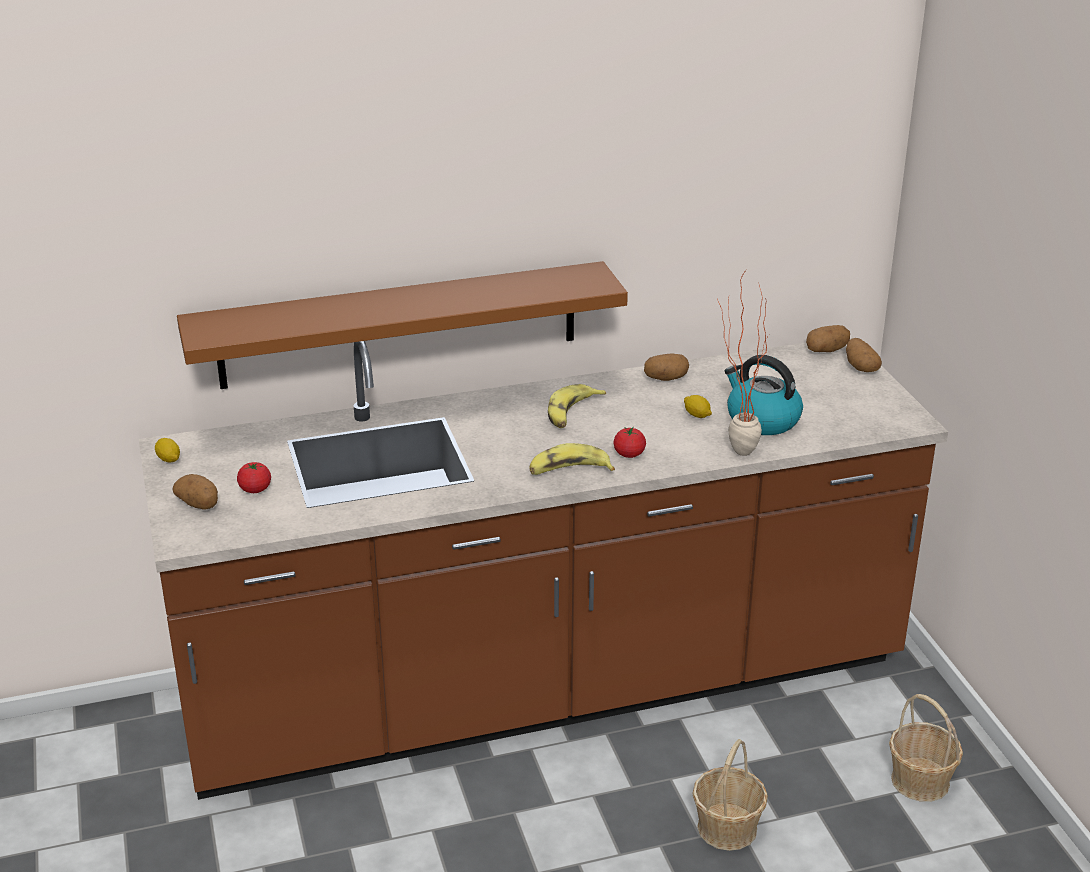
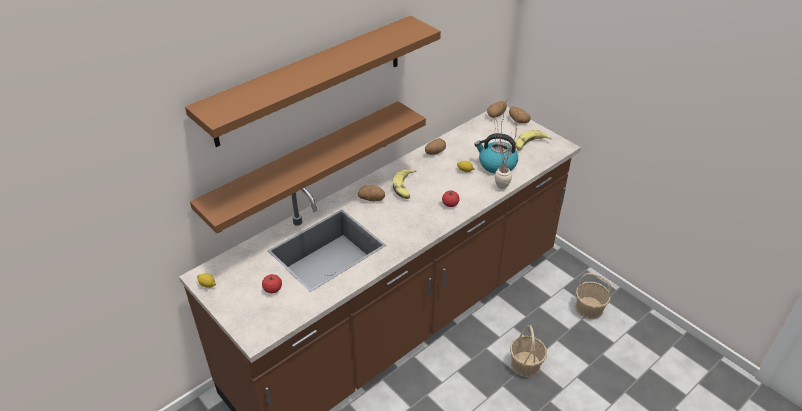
camera: 25 degrees left, 10 degrees up
potato [172,474,218,509] -> potato moved to [358,185,385,201]
banana [529,443,615,475] -> banana moved to [516,130,552,150]
none -> brown shelf [185,16,441,147]

